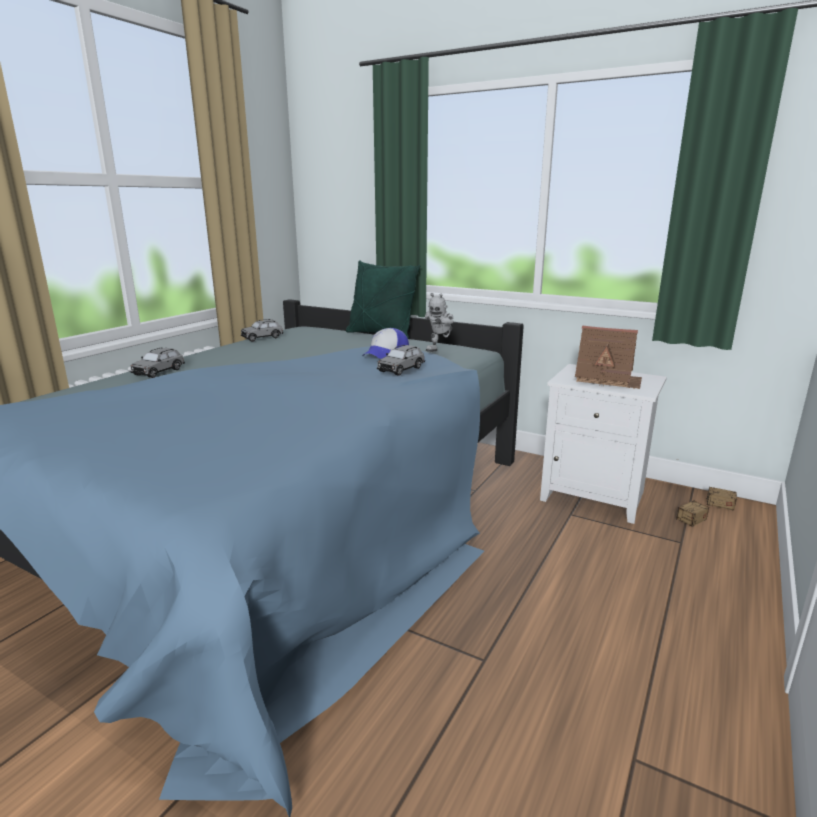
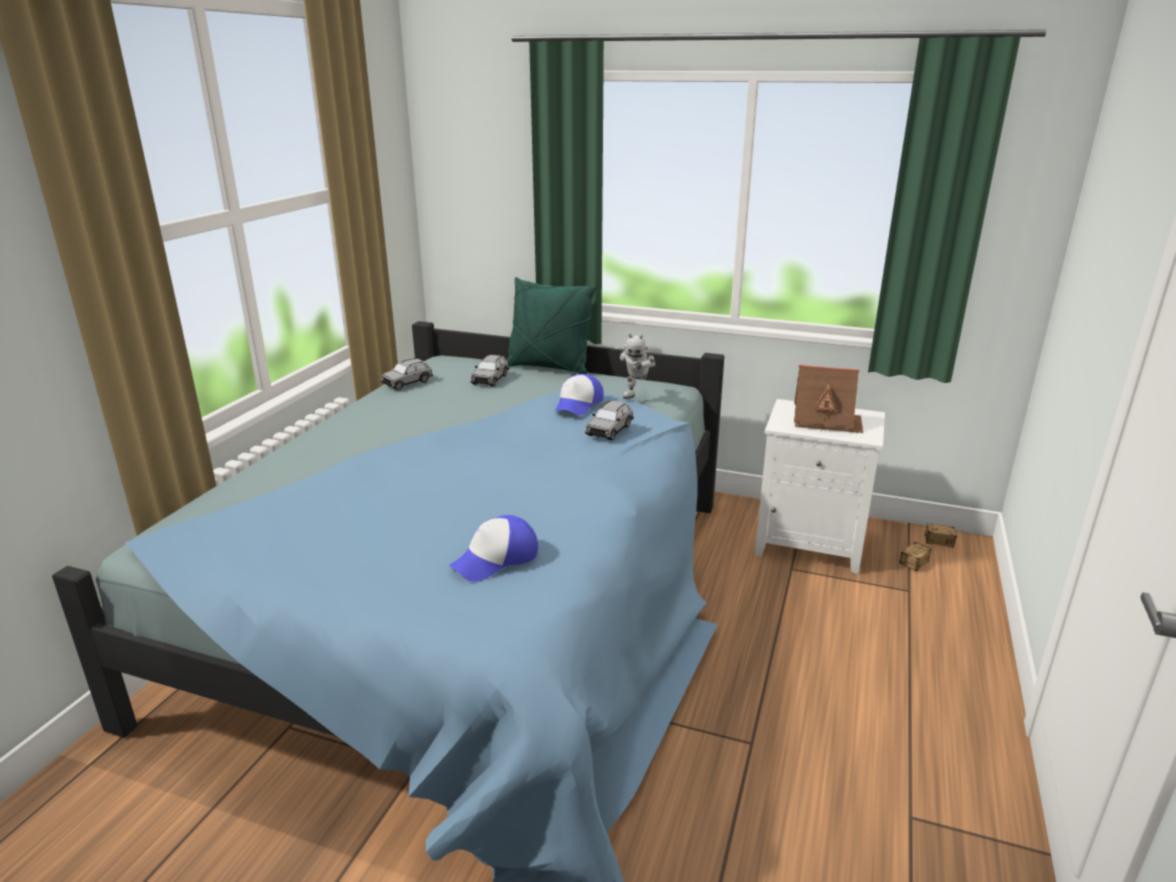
camera: 10 degrees left, 5 degrees up
grey toy car [130,348,185,378] -> grey toy car moved to [471,355,509,387]
none -> cap [448,515,538,582]

